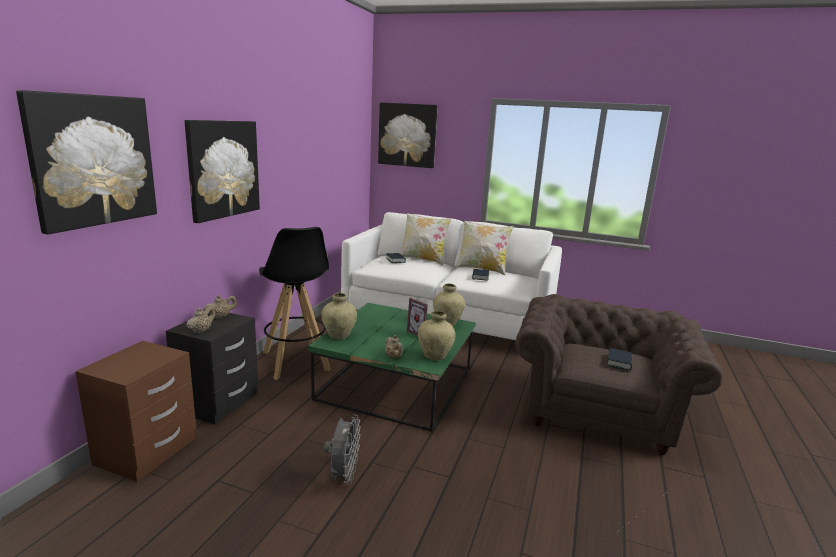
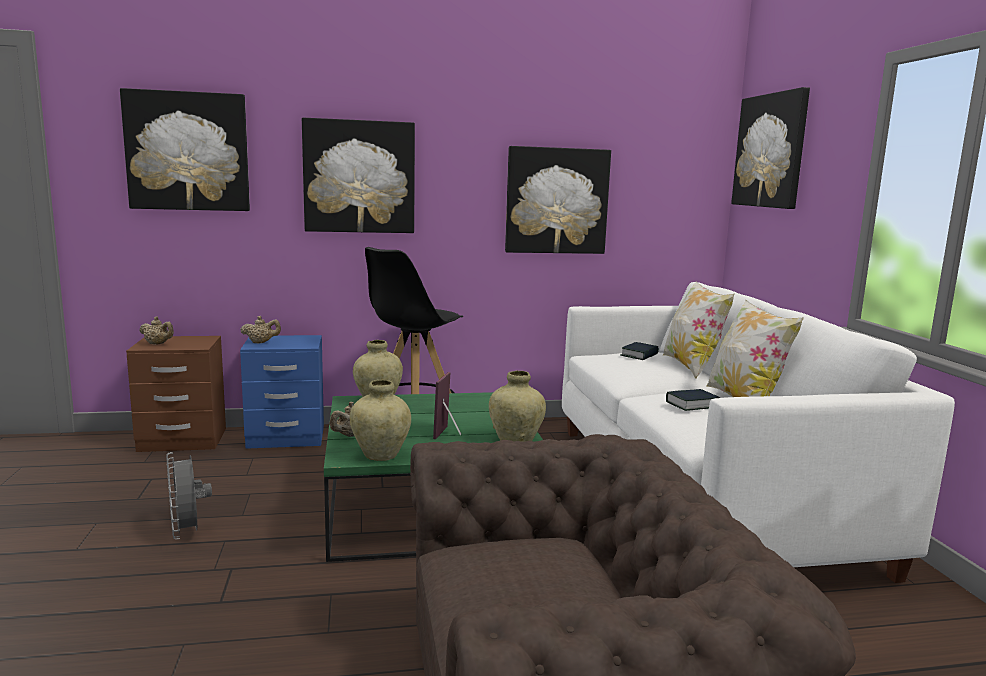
camera: 60 degrees right, 5 degrees down
black nightstand [166,313,258,424] -> blue nightstand [240,335,324,449]
beige teapot [203,295,237,319] -> beige teapot moved to [139,317,174,345]
grey fan [324,415,361,485] -> grey fan turned 90 degrees clockwise [166,452,212,540]
book [607,348,632,371] -> none
none -> picture [505,146,611,254]

